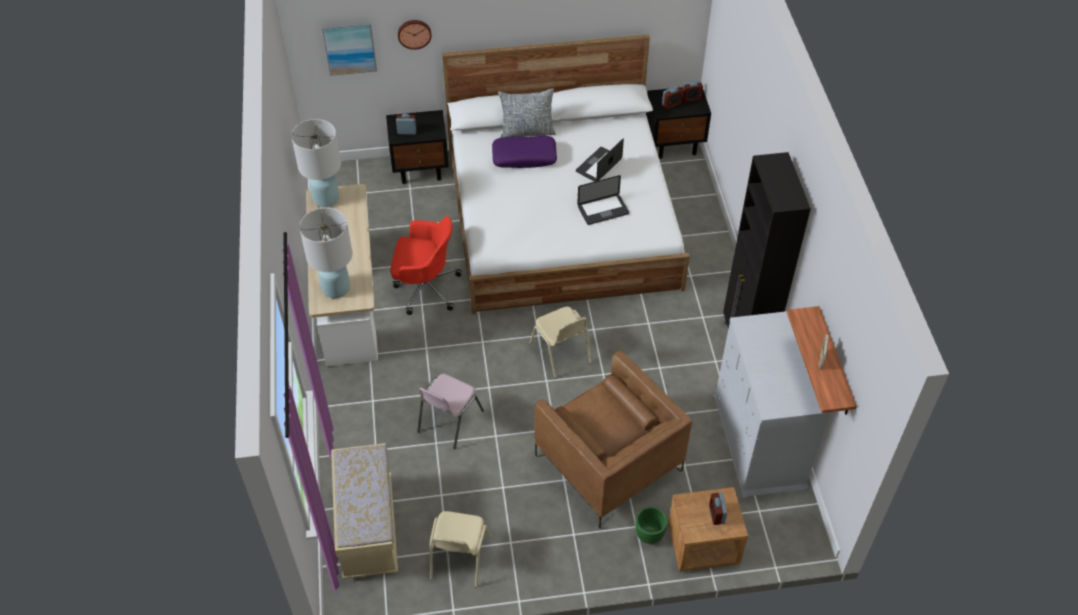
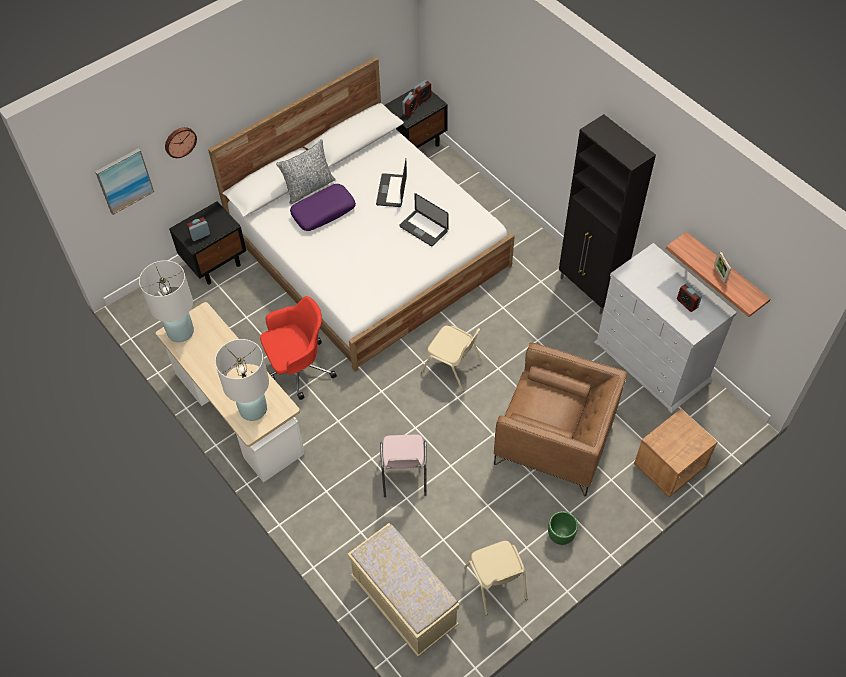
camera: 30 degrees left, 5 degrees up
laptop [577,175,629,225] -> laptop turned 90 degrees clockwise [399,193,449,246]
green planter [635,507,667,544] -> green planter moved to [548,511,578,545]
alarm clock [709,492,727,525] -> alarm clock moved to [677,283,702,312]

